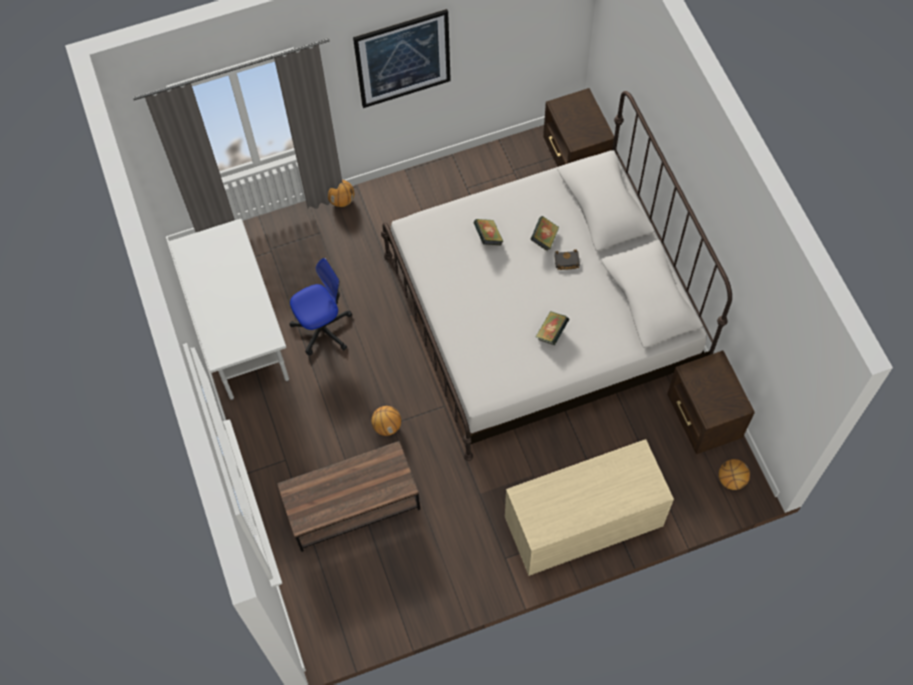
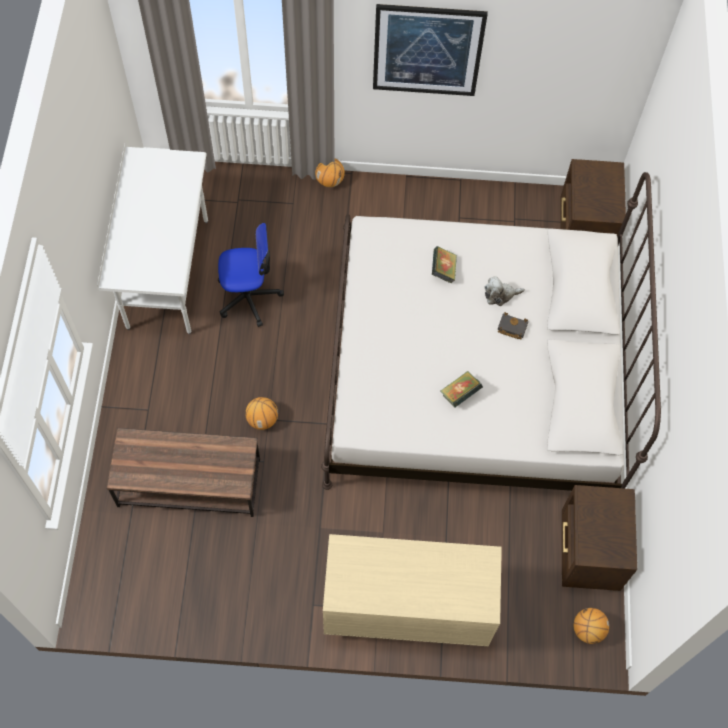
camera: 20 degrees right, 0 degrees up
book [530,216,559,251] -> plush toy [484,276,525,306]

